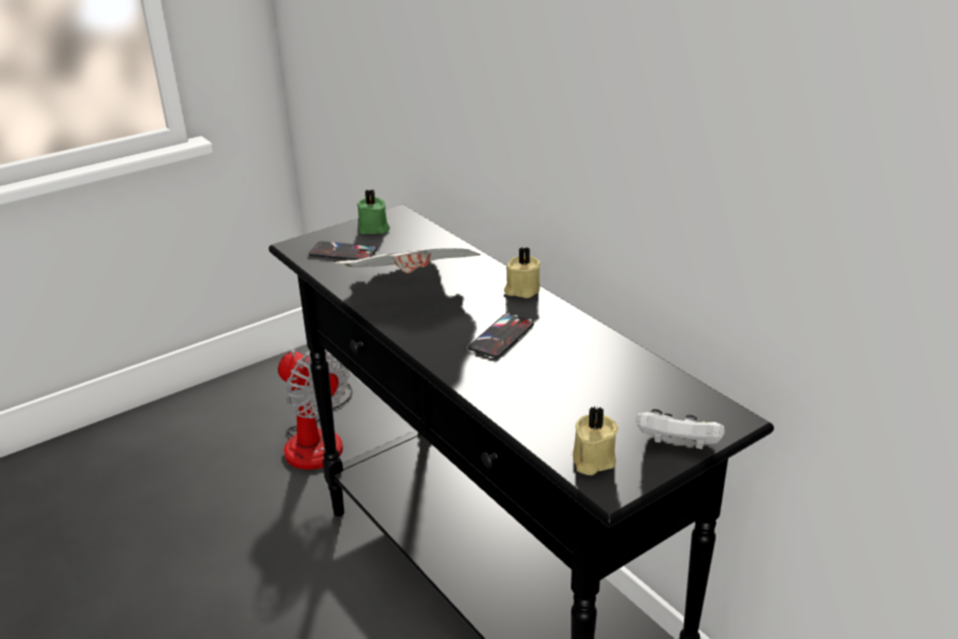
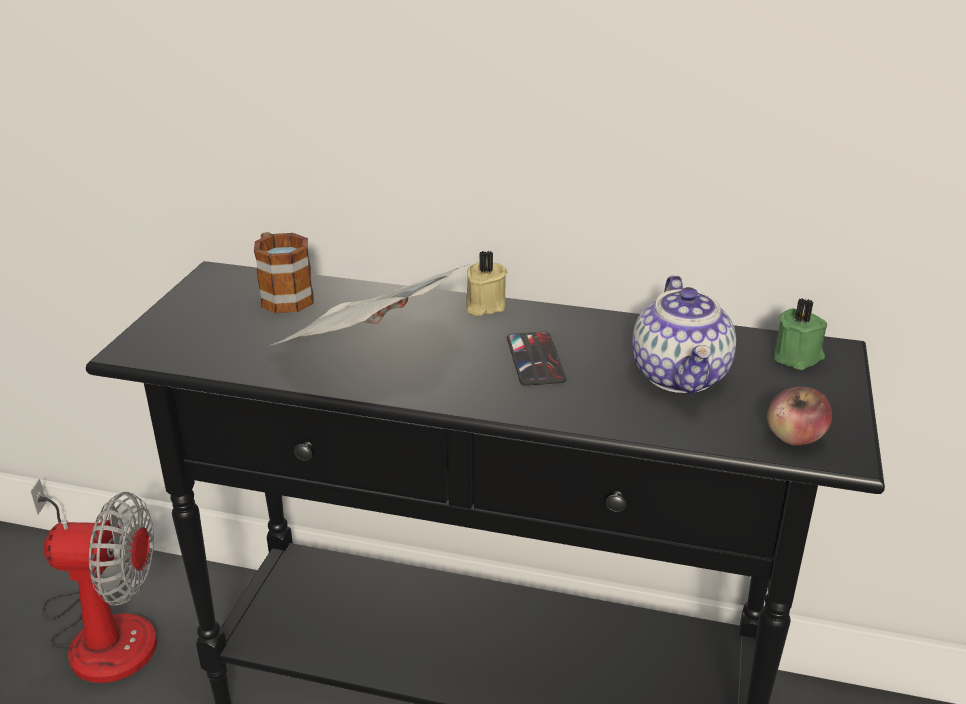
camera: 40 degrees left, 0 degrees up
phone [309,241,377,260] -> none
green candle [357,189,390,234] -> green candle moved to [774,298,827,370]
beige candle [573,406,618,475] -> apple [767,387,832,446]
white game controller [636,409,725,449] -> none
none -> mug [254,232,314,313]
none -> teapot [632,275,736,394]

